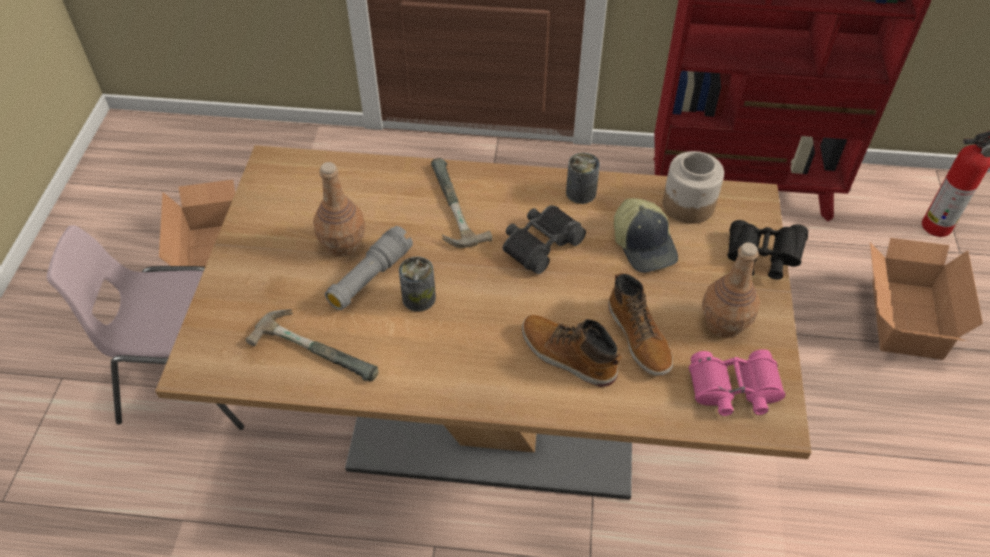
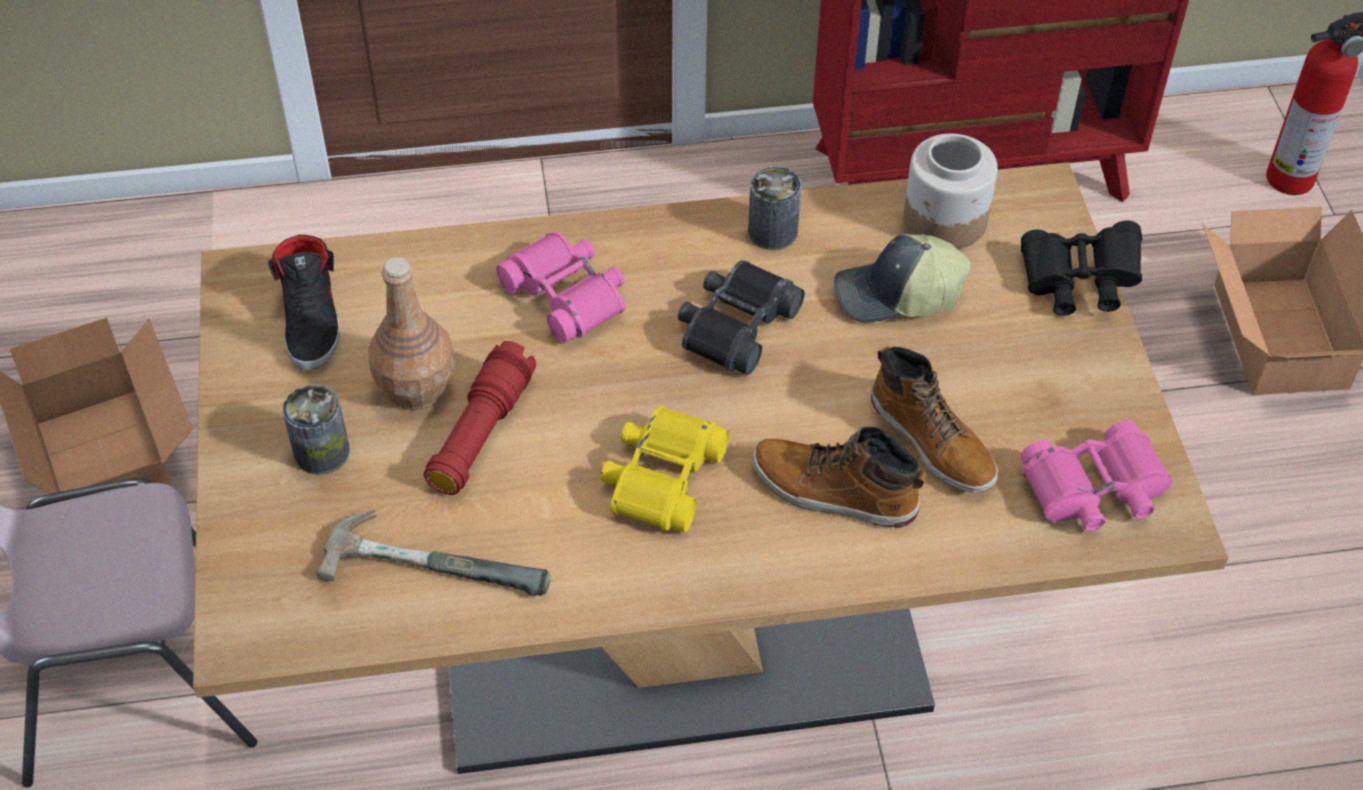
camera: 15 degrees left, 0 degrees up
grey flashlight [325,226,413,310] -> red flashlight [424,341,536,495]
can [399,256,436,312] -> can moved to [283,384,350,475]
hammer [431,158,492,248] -> pink binoculars [496,232,625,343]
cap [614,198,678,273] -> cap turned 120 degrees clockwise [834,234,970,322]
brown bottle [702,242,760,338] -> none
none -> black shoe [268,235,340,369]
none -> yellow binoculars [600,406,729,532]

